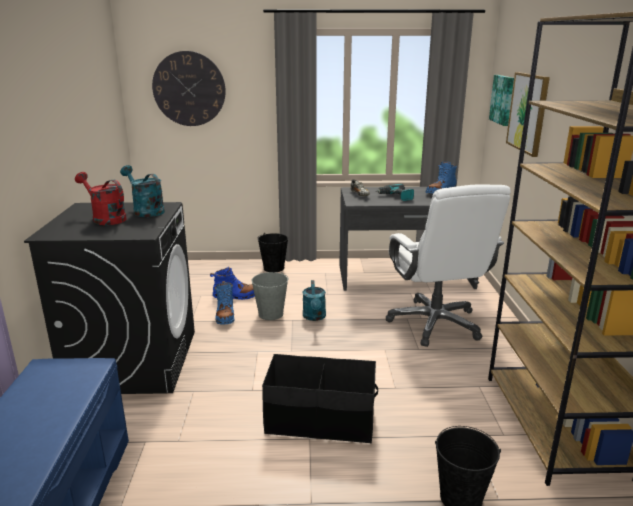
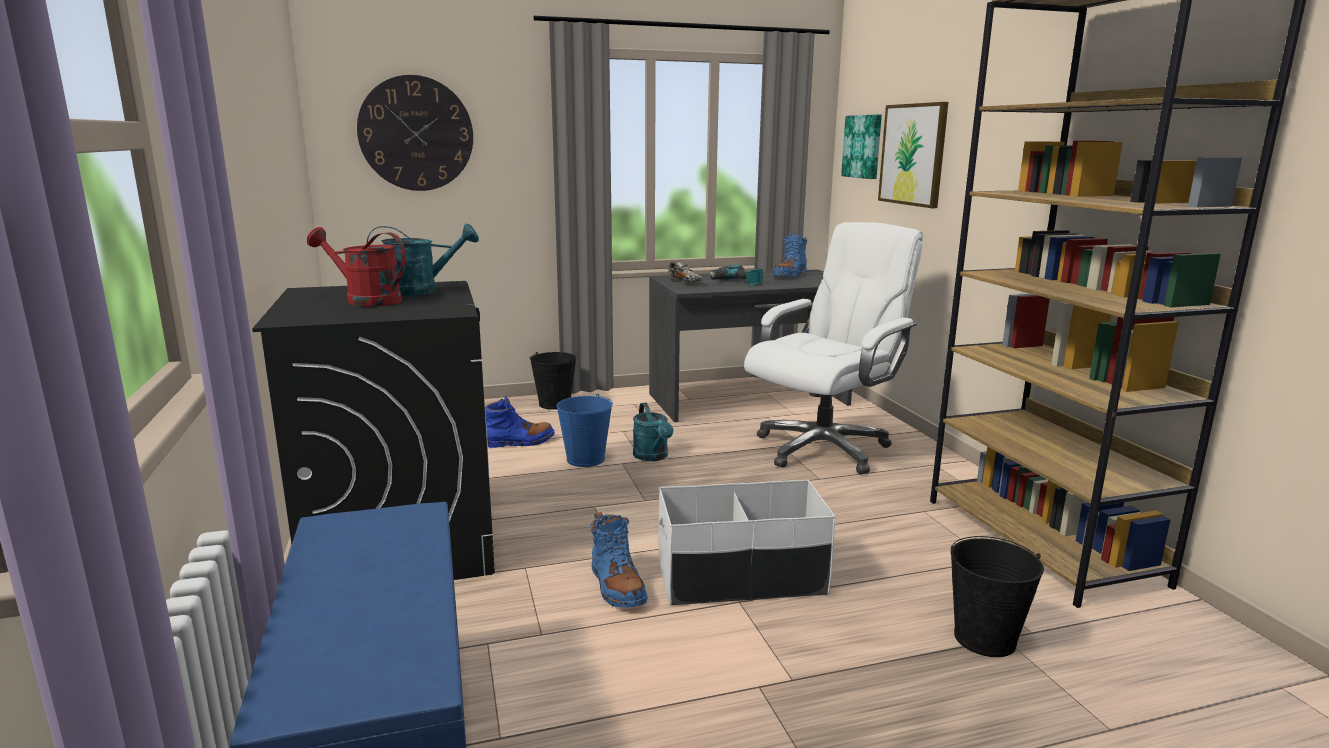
camera: 15 degrees left, 5 degrees down
turquoise watering can [120,165,165,217] -> turquoise watering can turned 135 degrees clockwise [367,223,479,296]
blue boot [214,281,234,325] -> blue boot moved to [590,512,648,608]
grey bucket [251,272,288,320] -> blue bucket [557,394,613,467]
black storage box [262,354,378,443] -> white storage box [658,480,835,605]
white office chair [386,185,511,347] -> white office chair turned 105 degrees counterclockwise [744,222,923,474]

